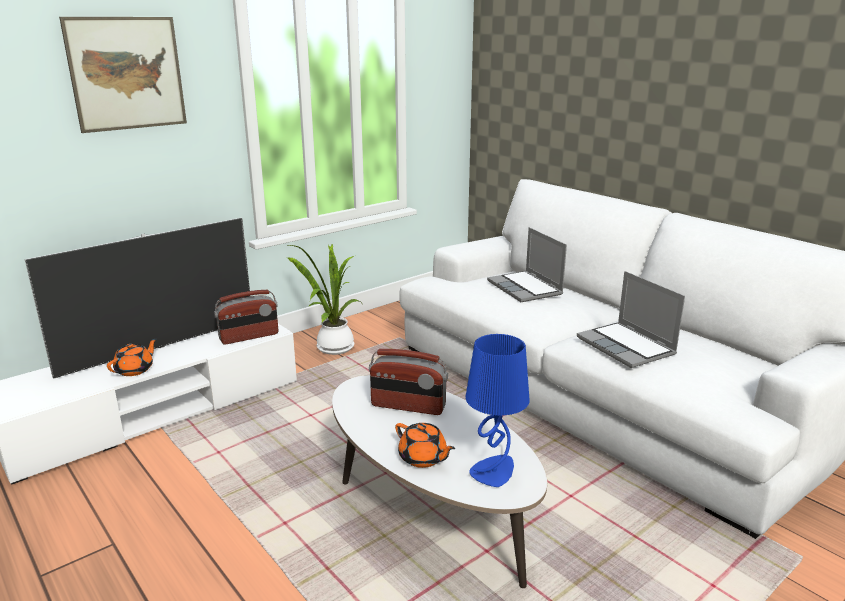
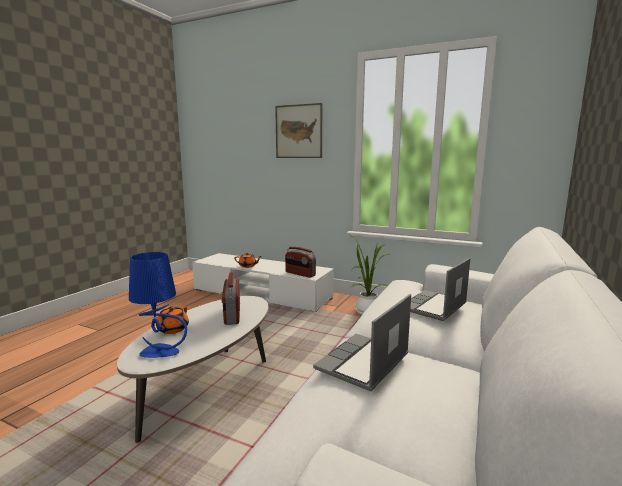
camera: 65 degrees right, 10 degrees down
television [25,218,250,379] -> none

